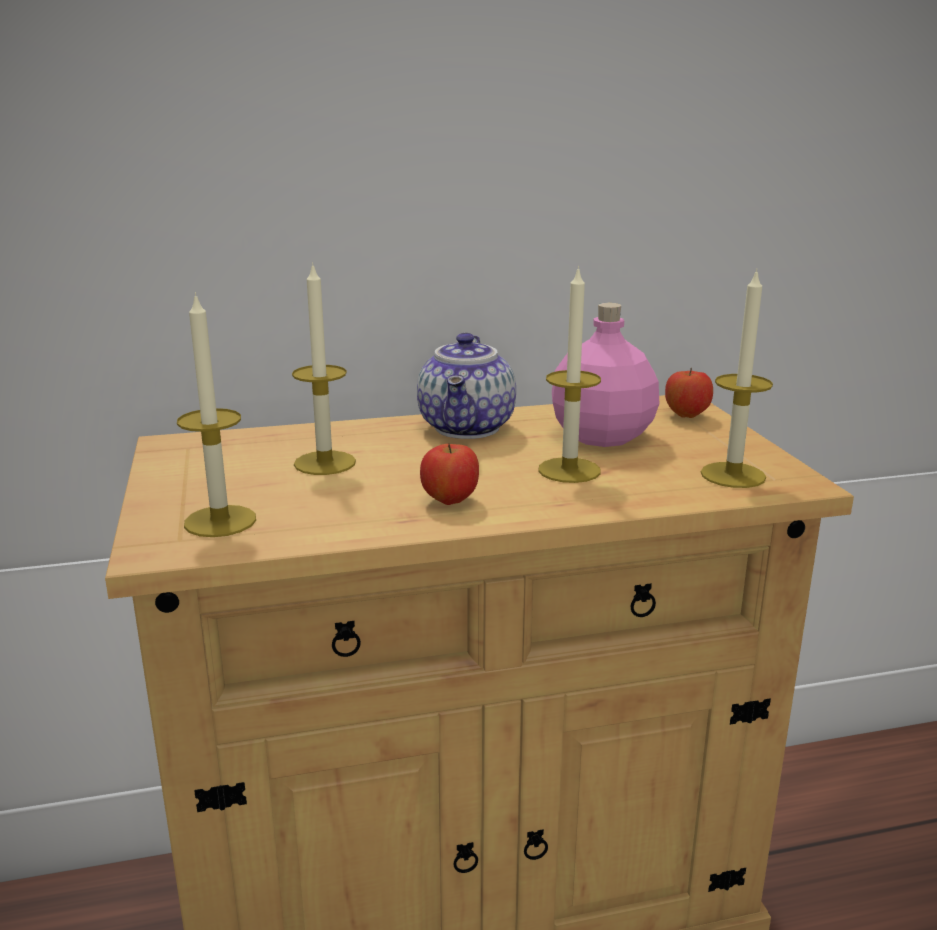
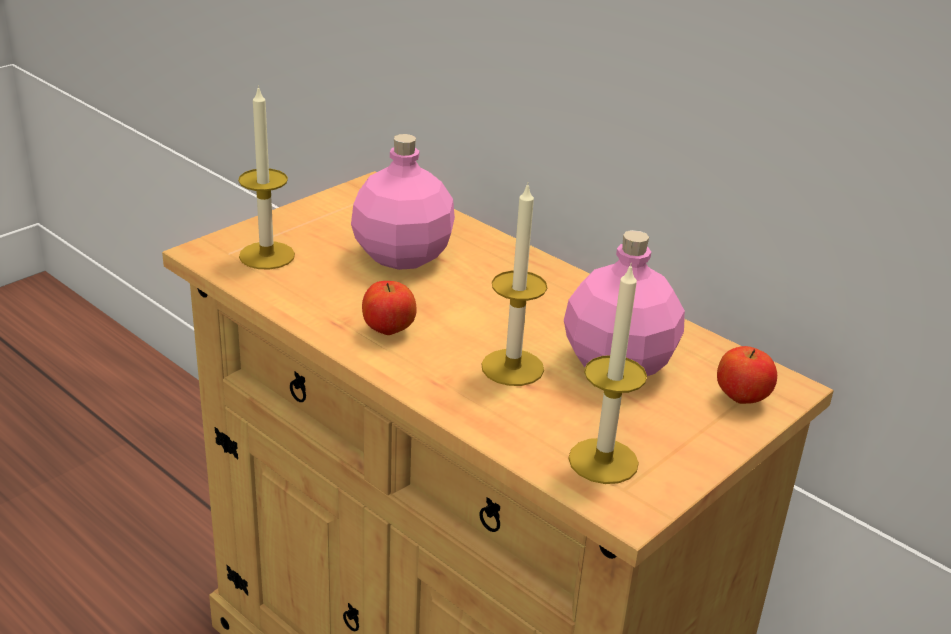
camera: 55 degrees right, 10 degrees up
candle [292,262,356,475] -> pink bottle [351,134,455,270]
teapot [417,333,516,439] -> none

